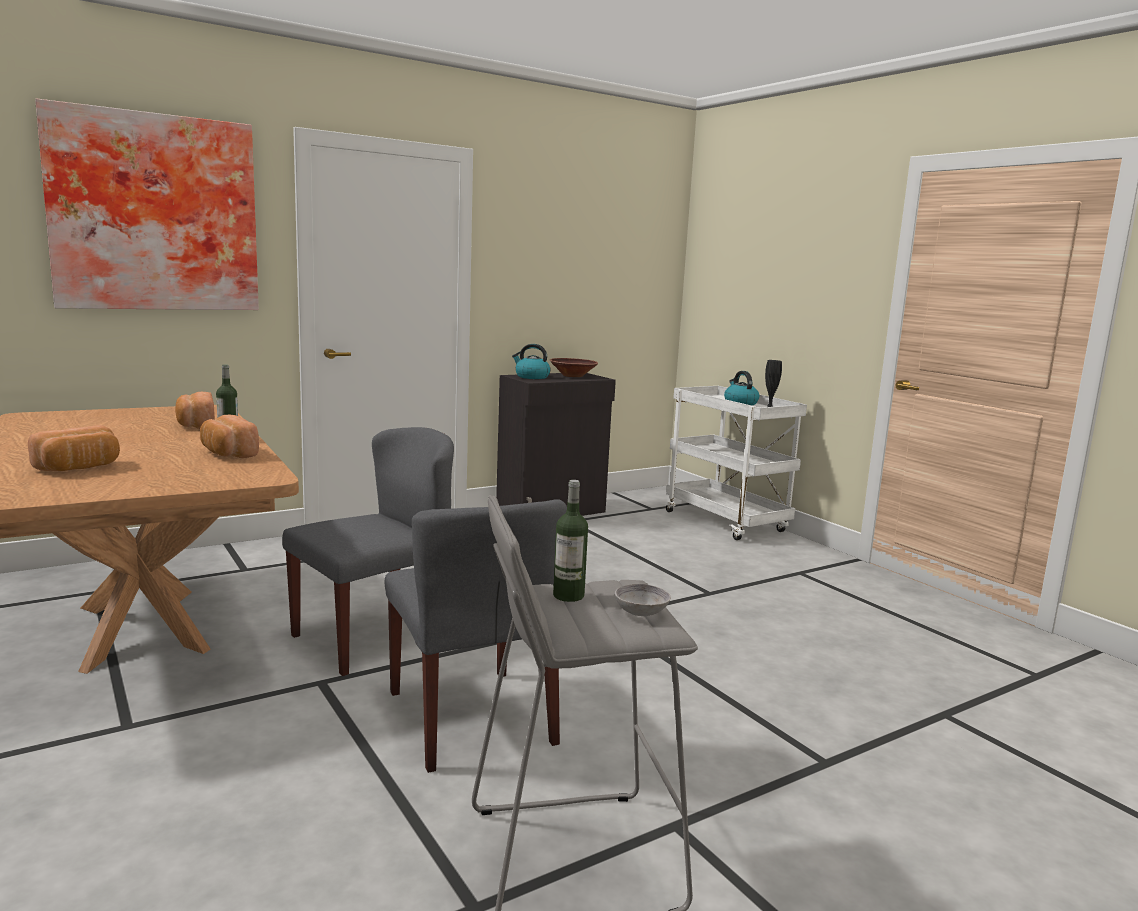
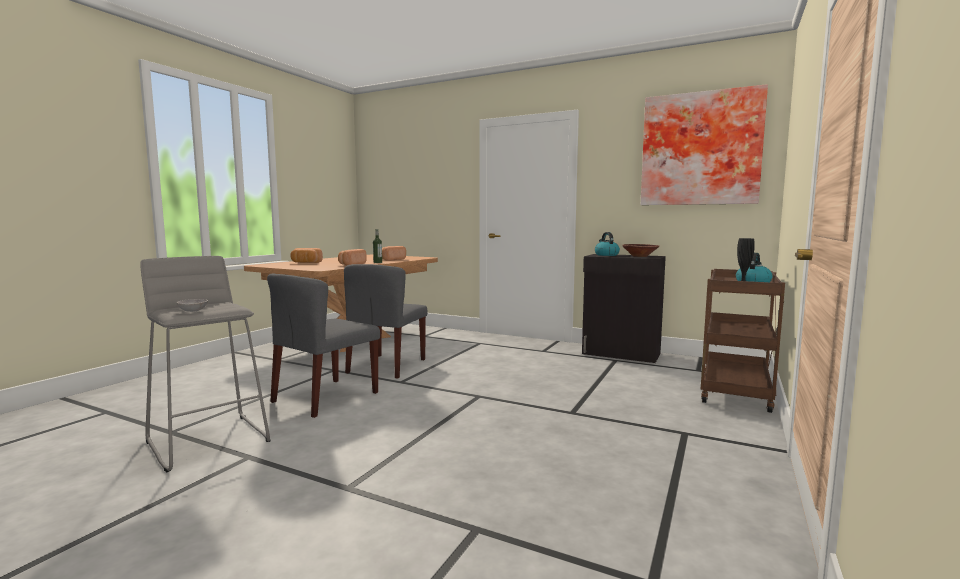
camera: 60 degrees right, 5 degrees down
picture [35,98,259,310] -> picture moved to [641,84,768,205]
grey chair [282,427,454,676] -> grey chair turned 90 degrees clockwise [344,264,427,379]
bottle [553,480,588,602] -> none
white cart [666,386,807,540] -> brown cart [701,269,785,413]

